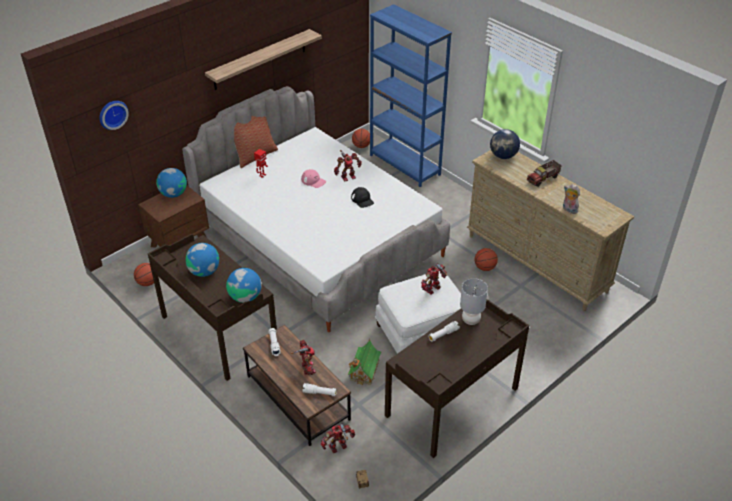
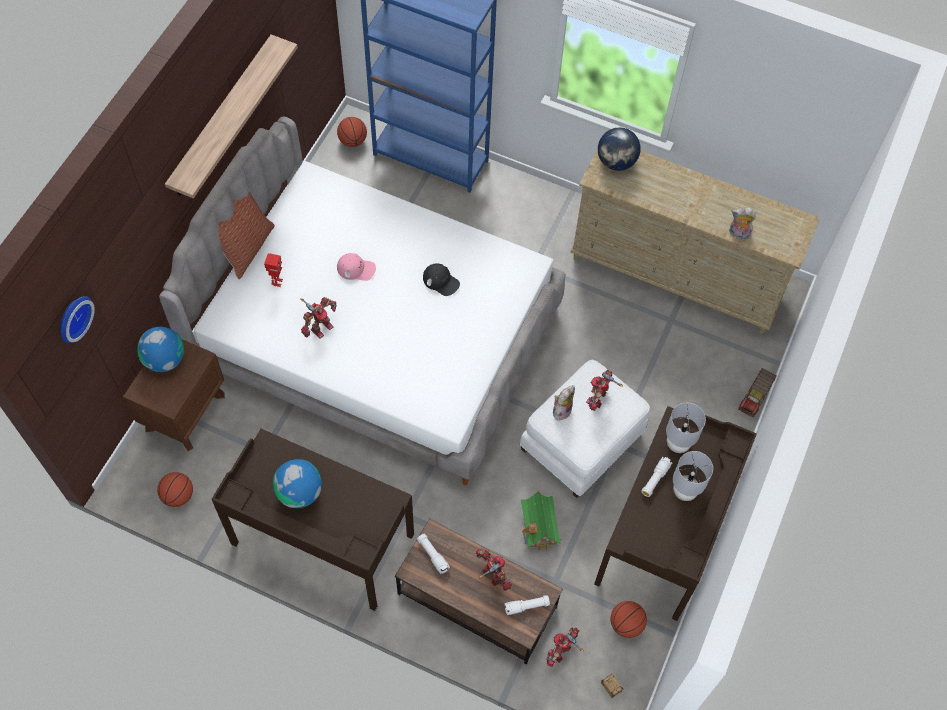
camera: 25 degrees left, 20 degrees up
globe [226,268,262,303] -> none
toy robot [334,150,362,182] -> toy robot moved to [301,297,337,339]
basketball [475,248,498,271] -> basketball moved to [610,601,647,638]
toy truck [527,160,562,187] -> toy truck moved to [738,368,776,417]
none -> plush toy [553,385,575,421]
none -> grey table lamp [673,451,713,501]

